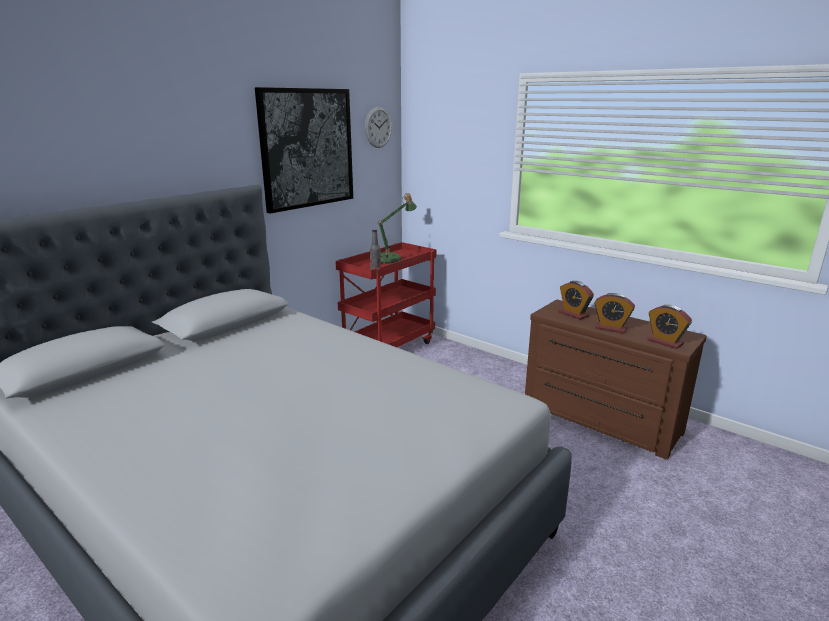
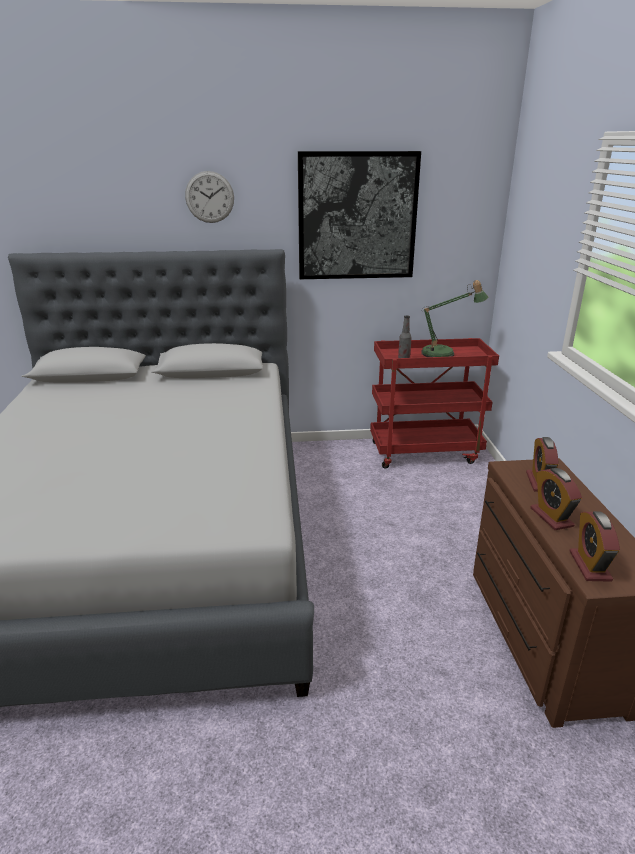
camera: 45 degrees right, 5 degrees up
wall clock [365,107,392,148] -> wall clock moved to [185,171,234,223]

